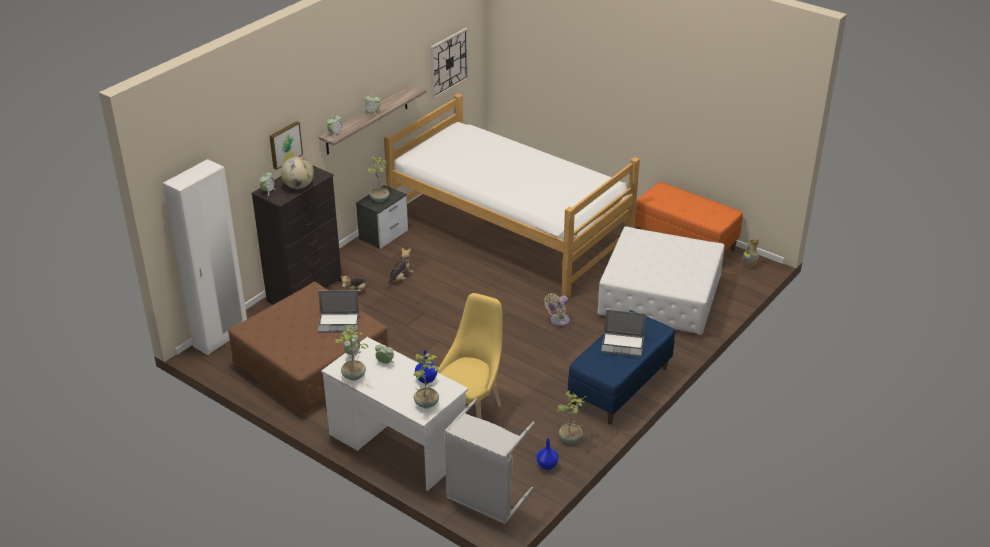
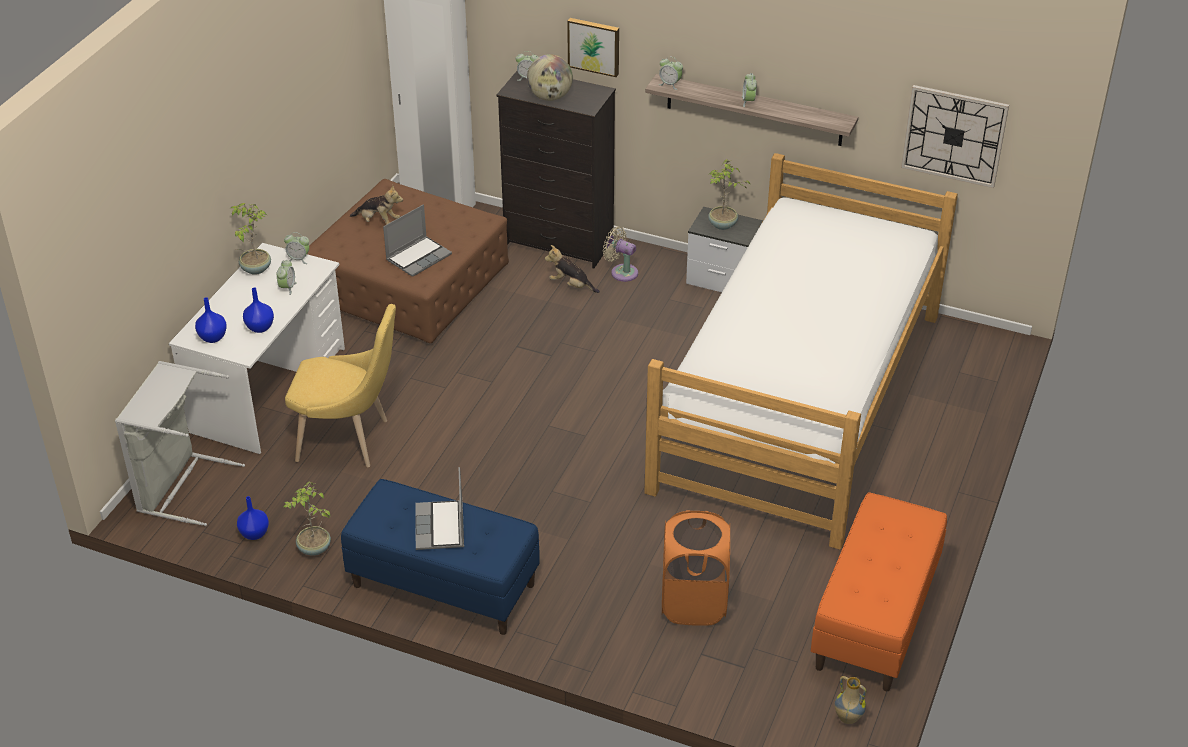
camera: 75 degrees right, 5 degrees up
laptop [318,290,359,333] -> laptop turned 120 degrees counterclockwise [383,204,452,277]
plush toy [388,248,414,289] -> plush toy moved to [350,185,403,225]
potted plant [413,353,439,408] -> blue vase [195,297,227,343]
beige fan [544,293,570,327] -> beige fan moved to [603,226,638,282]
white ottoman [597,226,725,335] -> orange laundry basket [662,510,730,626]

